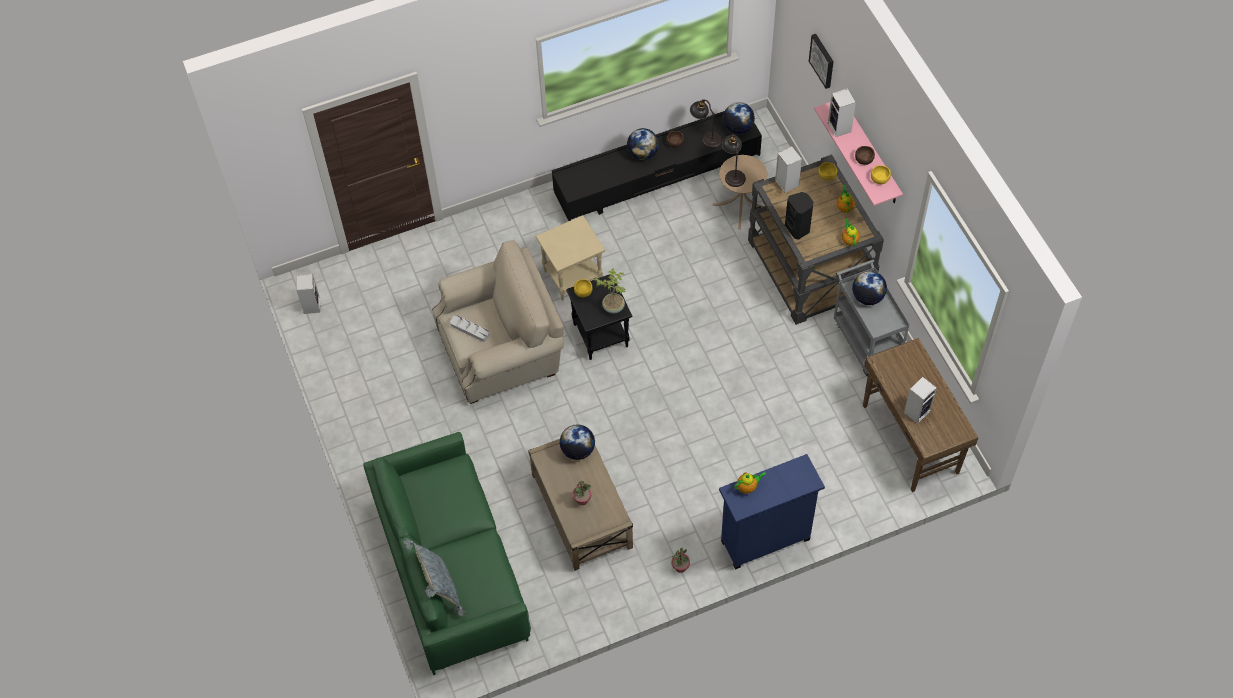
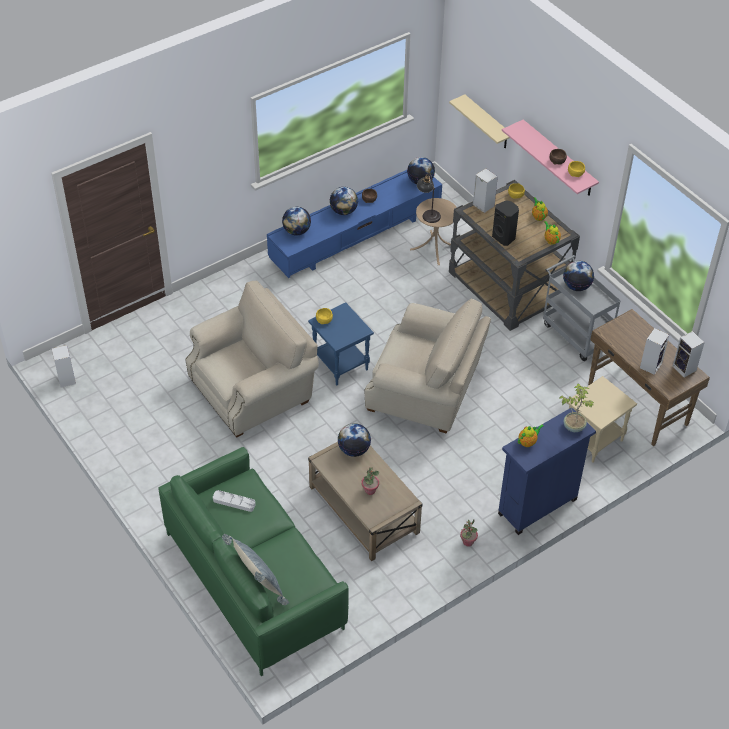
camera: 15 degrees left, 10 degrees down
grey tray [450,315,490,342] -> grey tray moved to [213,490,256,512]
beige side table [536,215,605,300] -> beige side table moved to [566,376,637,463]
black tv stand [552,111,762,221] -> blue tv stand [267,170,442,278]
black side table [566,274,632,360] -> blue side table [308,302,374,385]
potted plant [594,268,625,314] -> potted plant moved to [559,383,594,432]
grey table lamp [690,99,722,148] -> none
picture [809,34,834,89] -> none
speaker [828,89,856,137] -> speaker moved to [672,331,705,378]
none -> globe [282,207,311,235]
none -> beige armchair [365,299,491,434]
none -> beige shelf [449,94,510,149]

